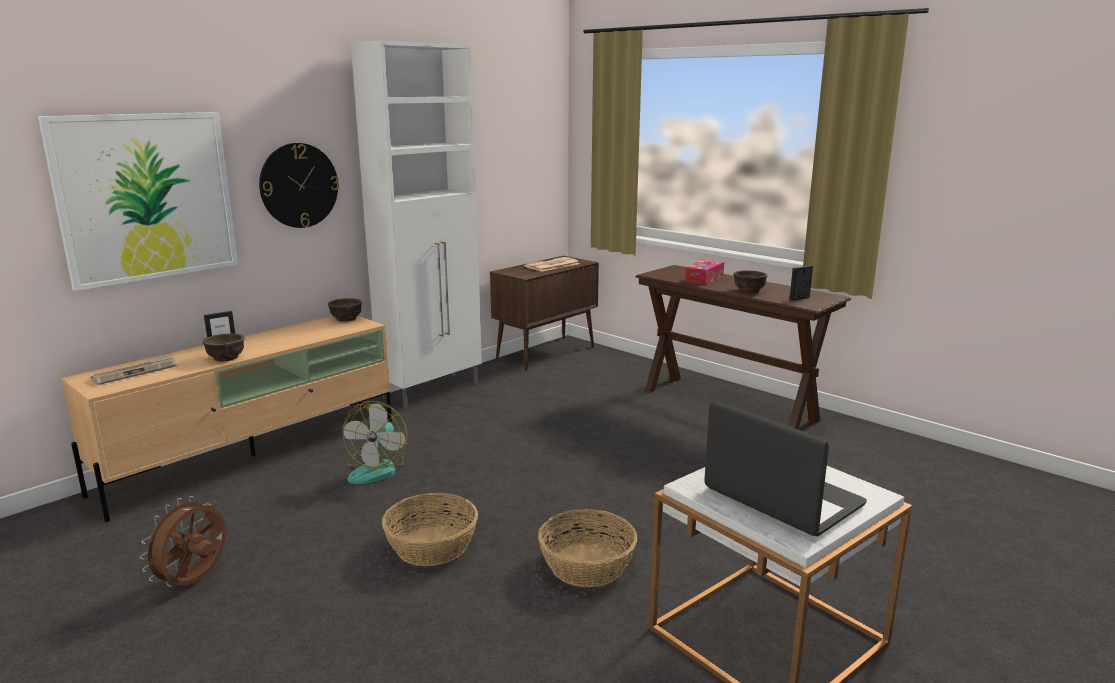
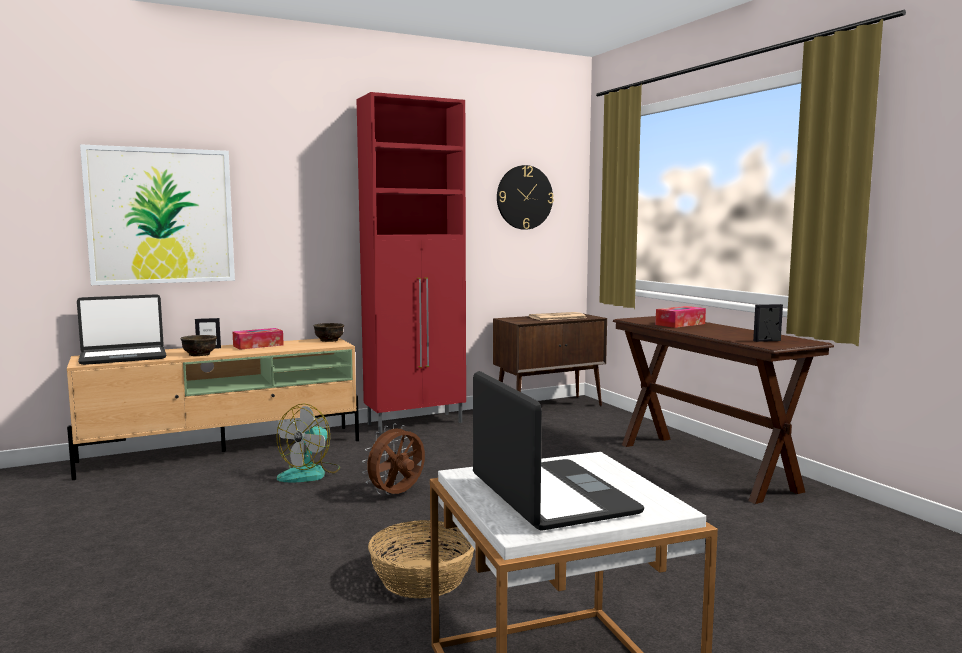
camera: 20 degrees right, 10 degrees down
newspaper [91,354,177,385] -> laptop [77,294,166,365]
brown fan [140,496,226,587] -> brown fan moved to [362,424,425,495]
wall clock [259,143,339,228] -> wall clock moved to [497,165,554,230]
white cabinet [351,40,482,409] -> red cabinet [356,92,466,434]
basket [382,493,478,566] -> none
brown bowl [734,270,768,293] -> none
none -> tissue box [232,328,284,350]

